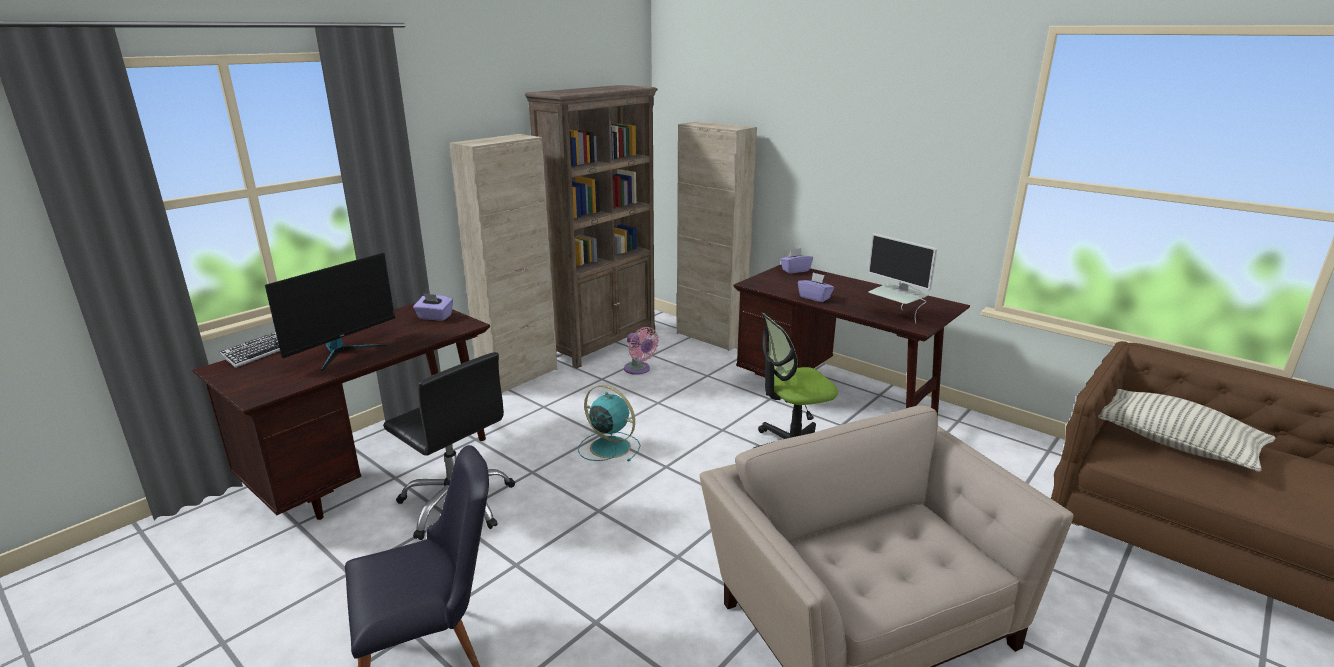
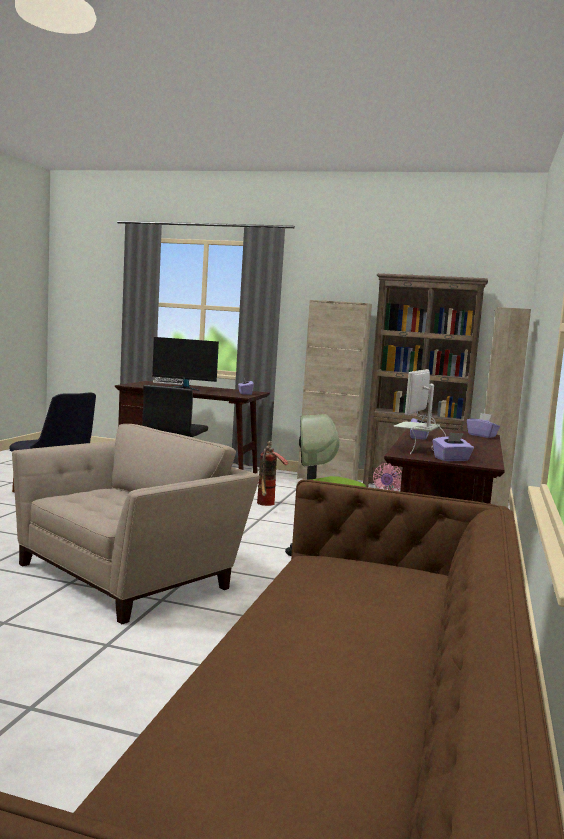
camera: 65 degrees right, 15 degrees down
turquoise fan [578,385,641,462] -> fire extinguisher [257,441,288,506]
pillow [1098,389,1276,472] -> none
none -> purple tissue box [433,433,474,461]

